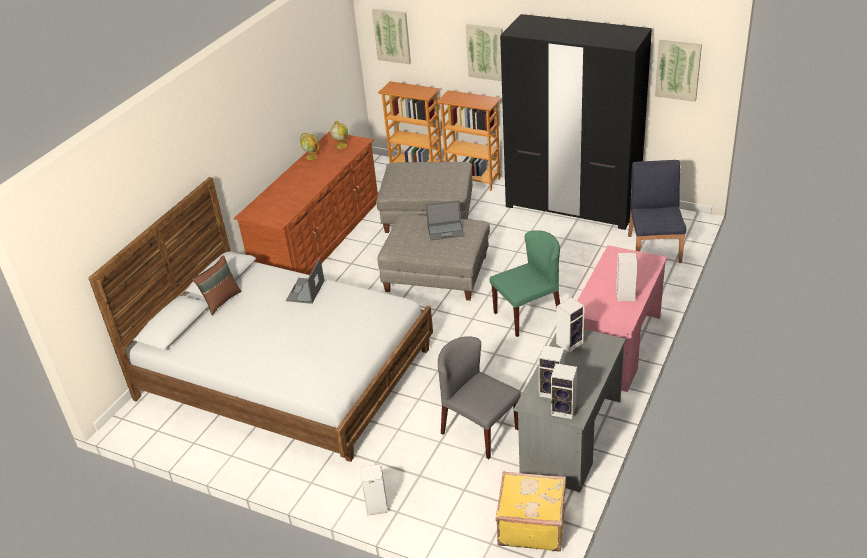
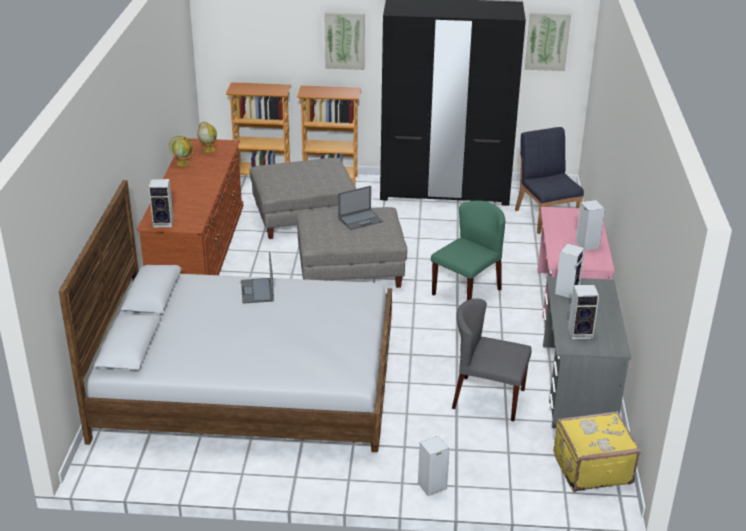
camera: 25 degrees left, 5 degrees down
brown pillow [192,255,242,315] -> none
picture [372,9,411,64] -> none
speaker [551,363,577,419] -> speaker moved to [149,179,174,227]

